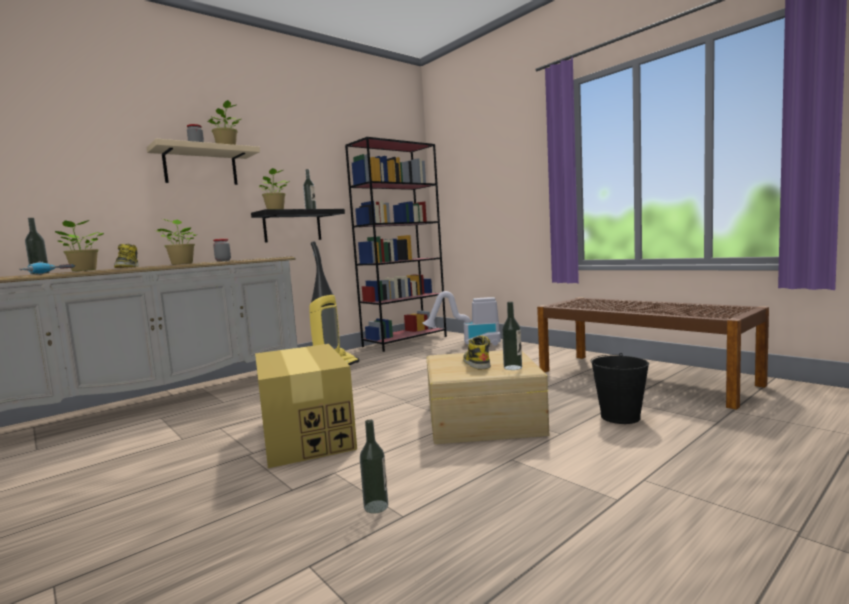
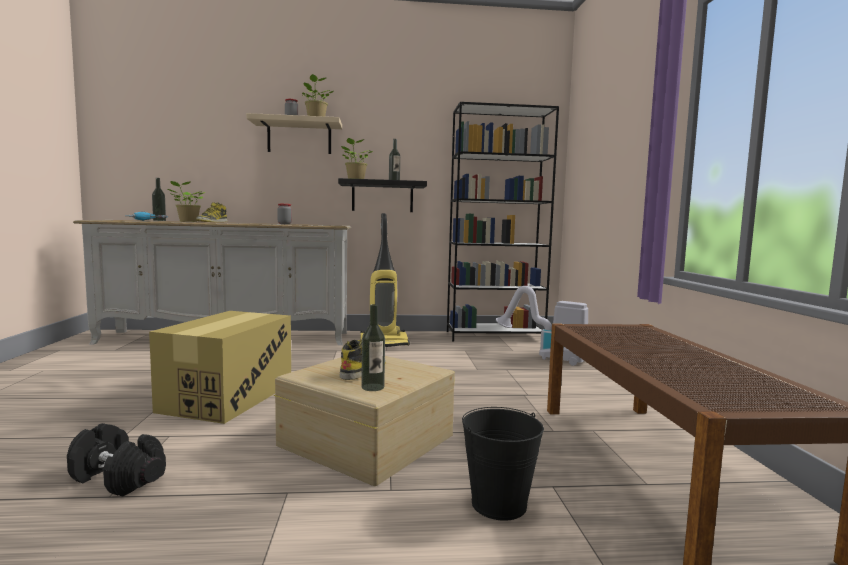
camera: 35 degrees right, 0 degrees up
potted plant [157,219,198,264] -> none
red bookcase [345,137,447,352] -> white bookcase [447,102,559,341]
bottle [360,419,388,514] -> black dumbbell [67,423,166,497]

